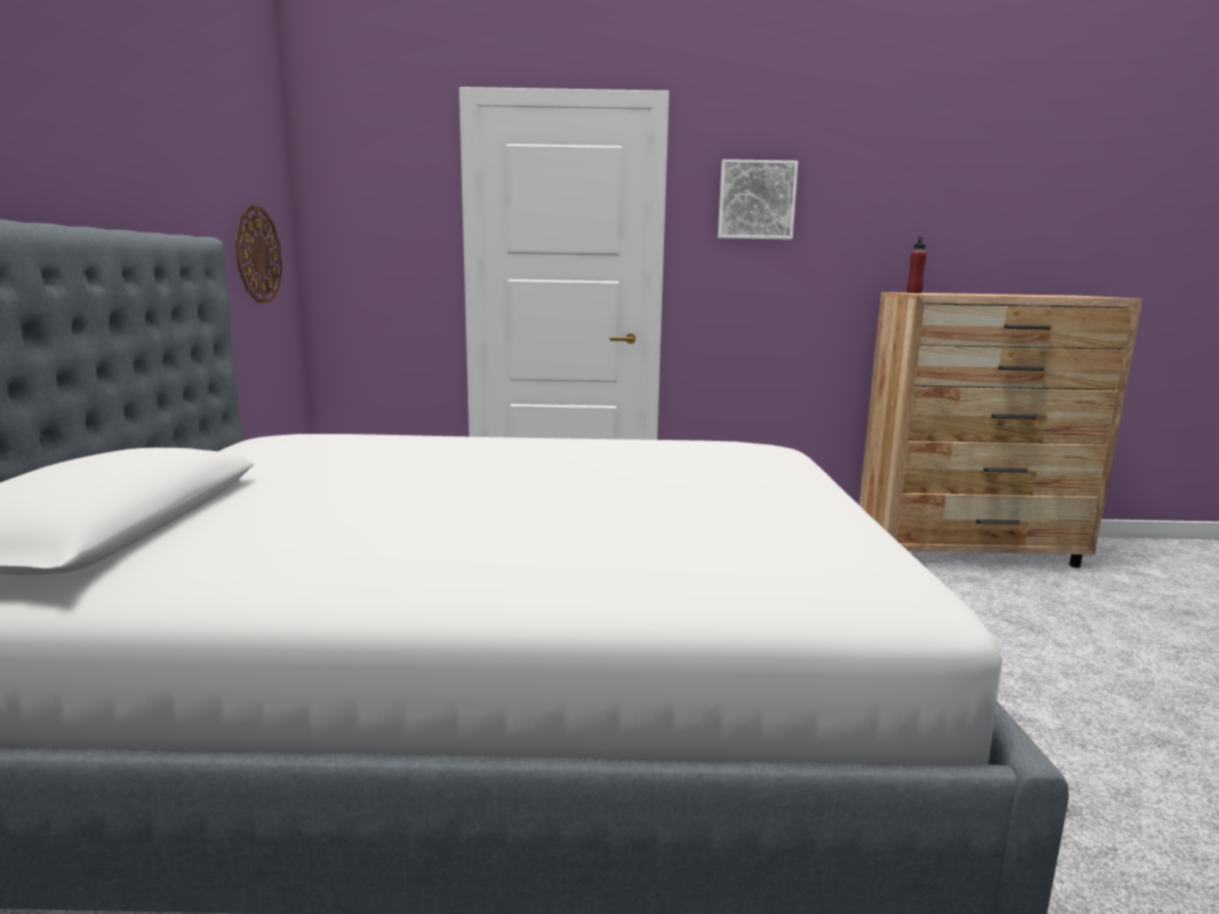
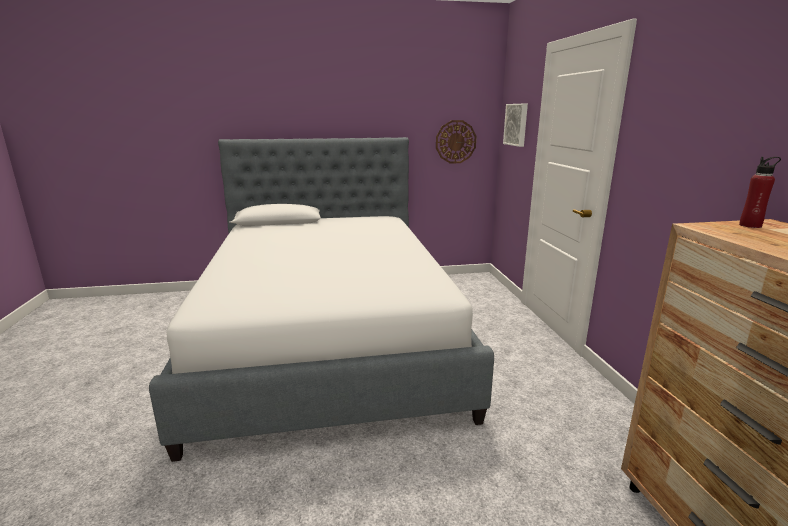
camera: 80 degrees right, 5 degrees up
picture [718,159,798,240] -> picture moved to [503,104,528,147]

